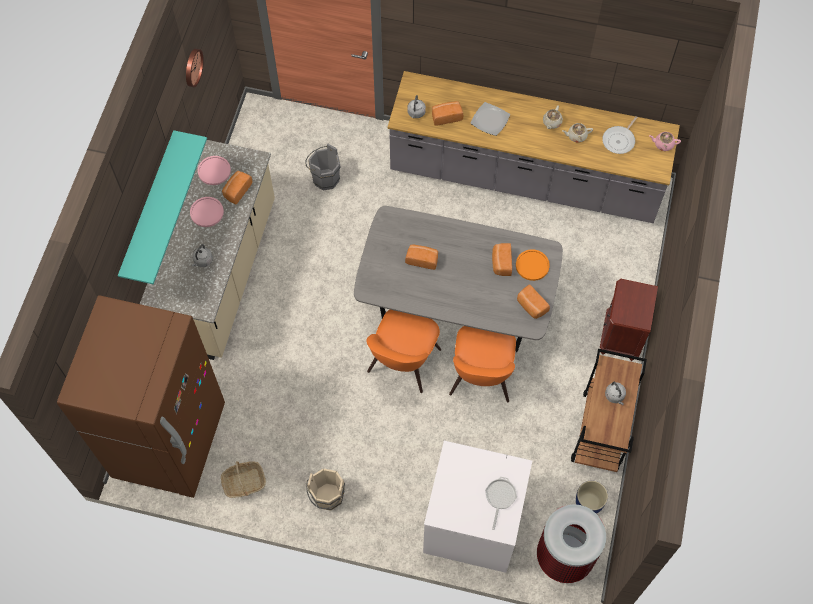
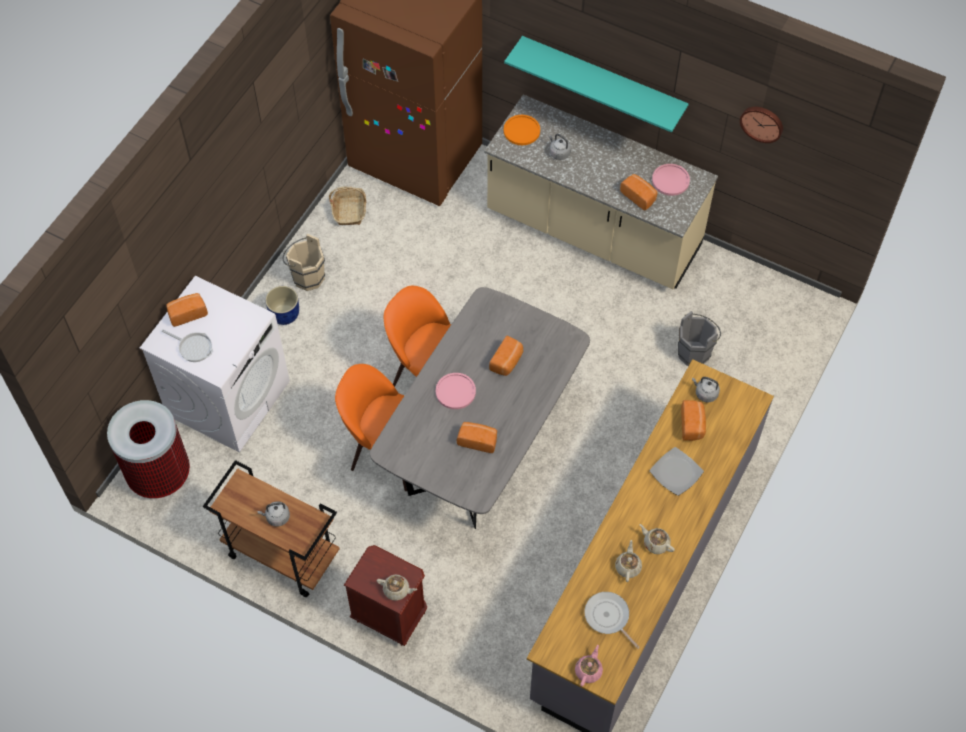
camera: 105 degrees right, 5 degrees down
pink plate [190,197,224,227] -> pink plate moved to [436,373,476,409]
orange plate [516,249,550,281] -> orange plate moved to [504,115,540,145]
bread [517,284,550,319] -> bread moved to [166,293,208,327]
blue planter [576,481,608,514] -> blue planter moved to [265,286,299,325]
none -> beige teapot [377,575,417,601]

